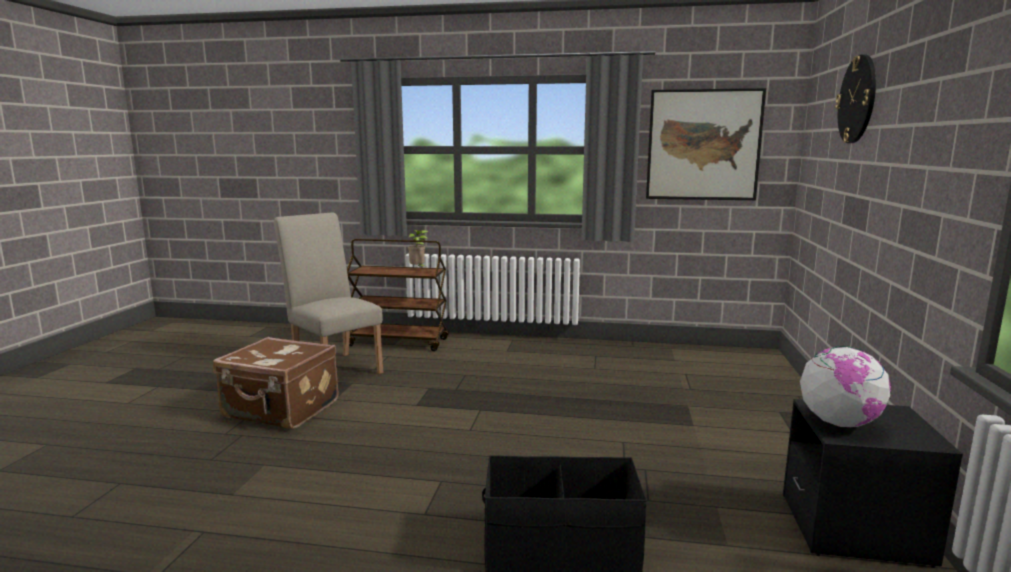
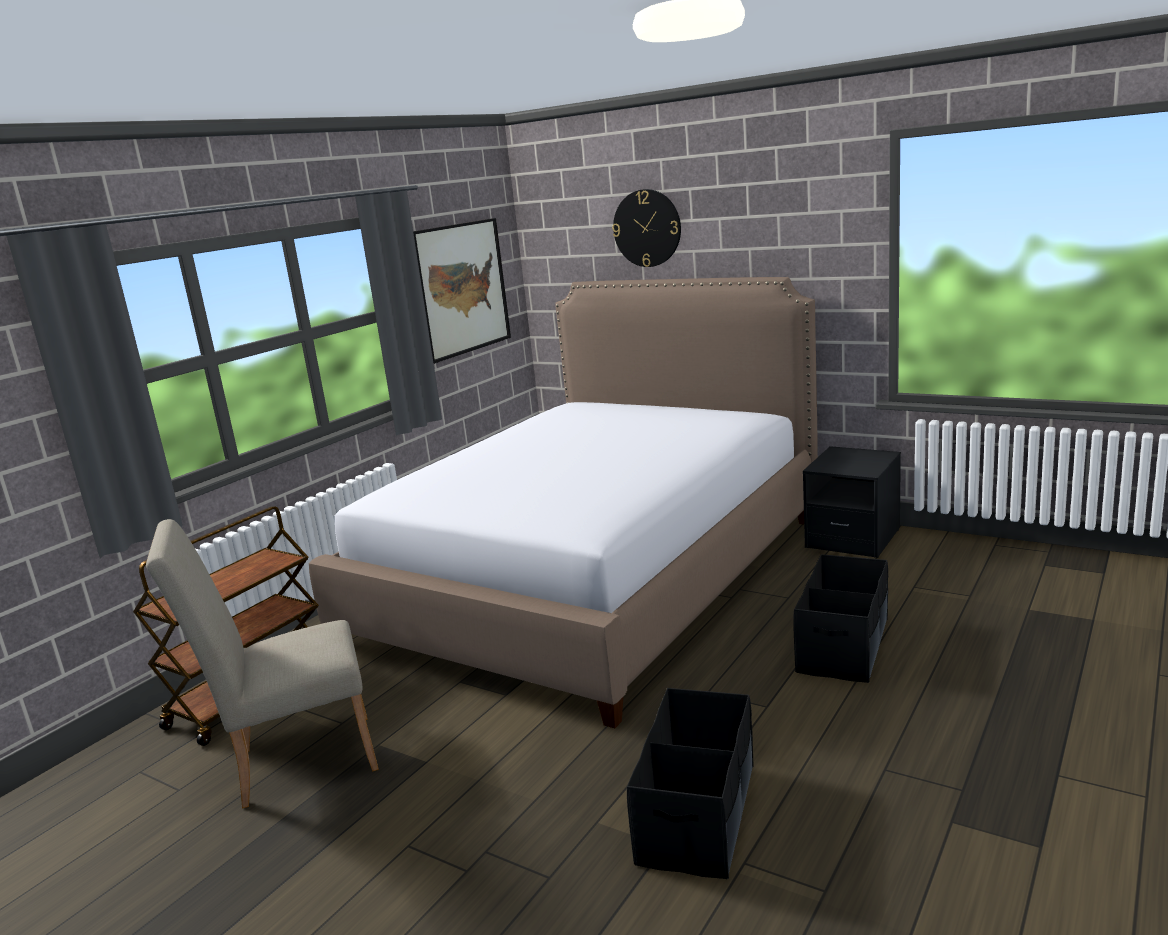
camera: 65 degrees left, 5 degrees up
brown suitcase [213,337,339,429] -> none
potted plant [408,230,428,266] -> none
globe [800,346,891,427] -> none
none -> bed [309,277,818,728]
none -> black storage box [627,688,754,879]

